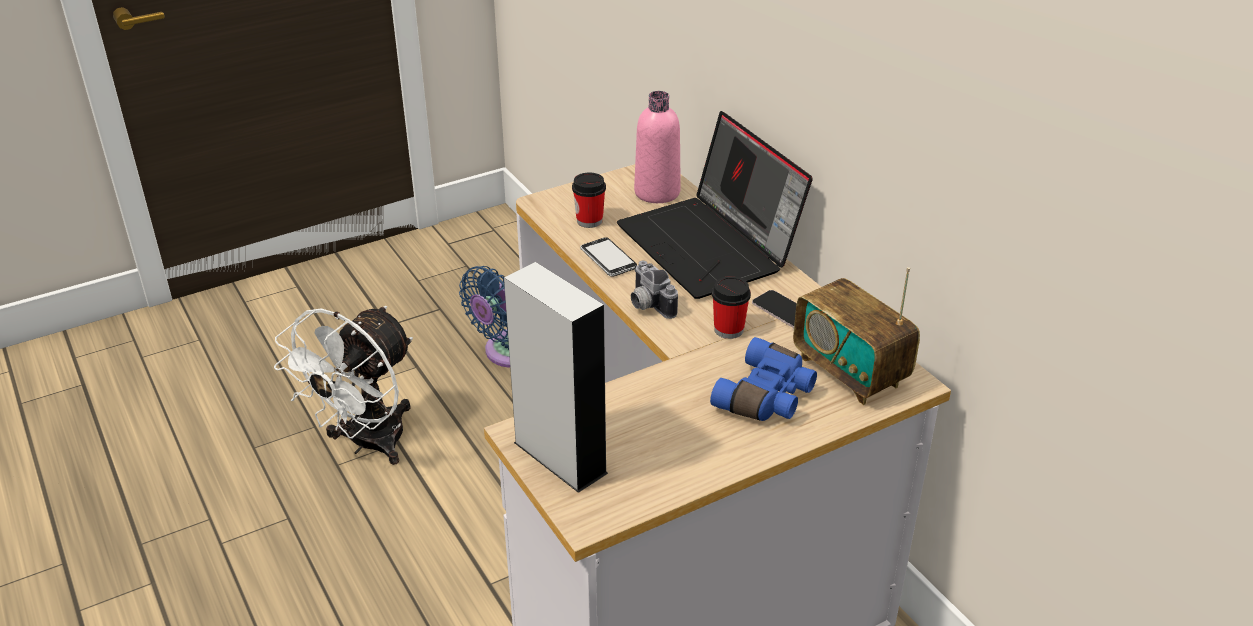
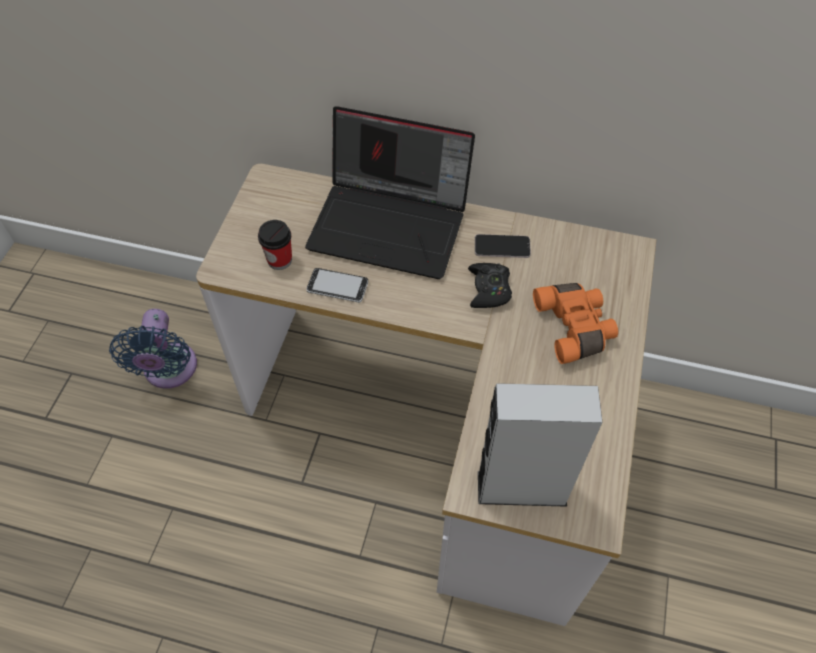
camera: 45 degrees left, 20 degrees up
white fan [274,306,413,465] -> none
camera [631,261,678,319] -> none
pink bottle [634,91,681,203] -> none
blue binoculars [710,337,817,421] -> orange binoculars [533,283,618,364]
cup [712,276,751,339] -> black game controller [468,263,512,308]
radio [793,267,920,405] -> none

